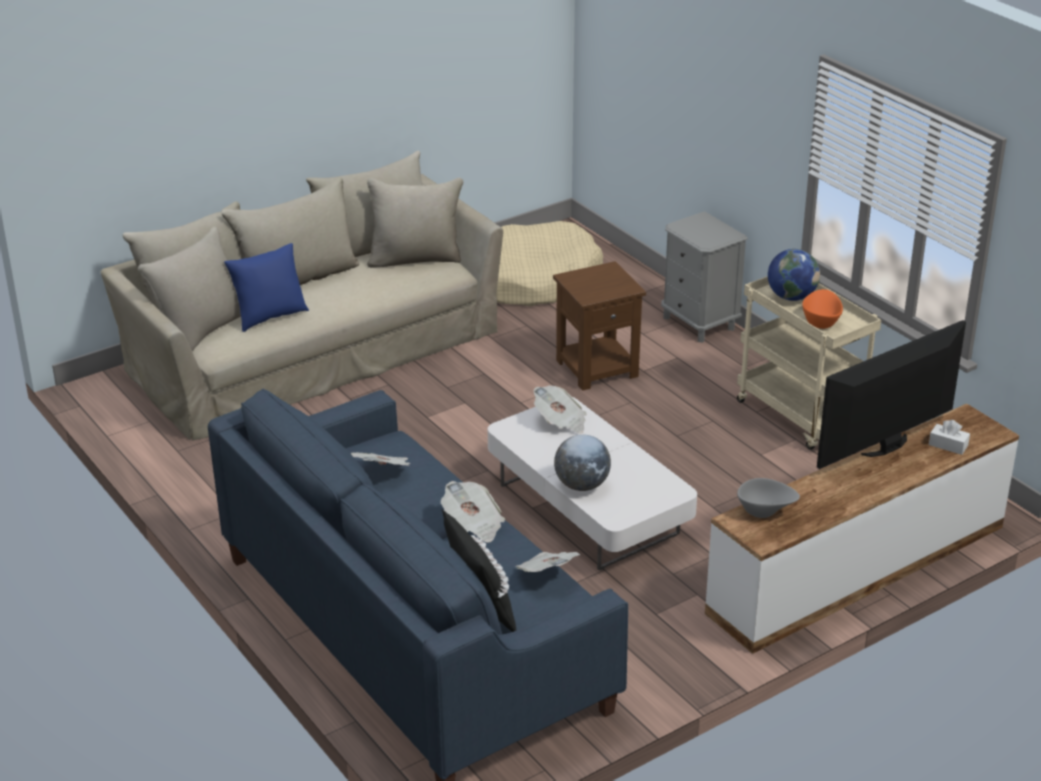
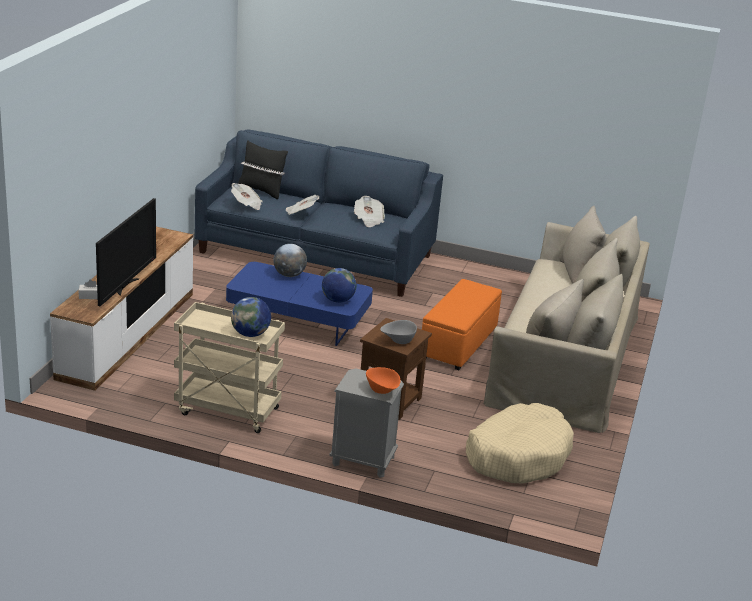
camera: 140 degrees right, 5 degrees down
blue pillow [224,243,309,332] -> none
white coffee table [488,397,697,570] -> blue coffee table [226,262,373,346]
newspaper [533,385,586,433] -> globe [322,268,356,303]
grey bowl [737,478,800,518] -> grey bowl moved to [380,320,417,344]
orange bowl [802,289,843,329] -> orange bowl moved to [366,367,400,394]
none -> orange ottoman [422,279,502,370]

